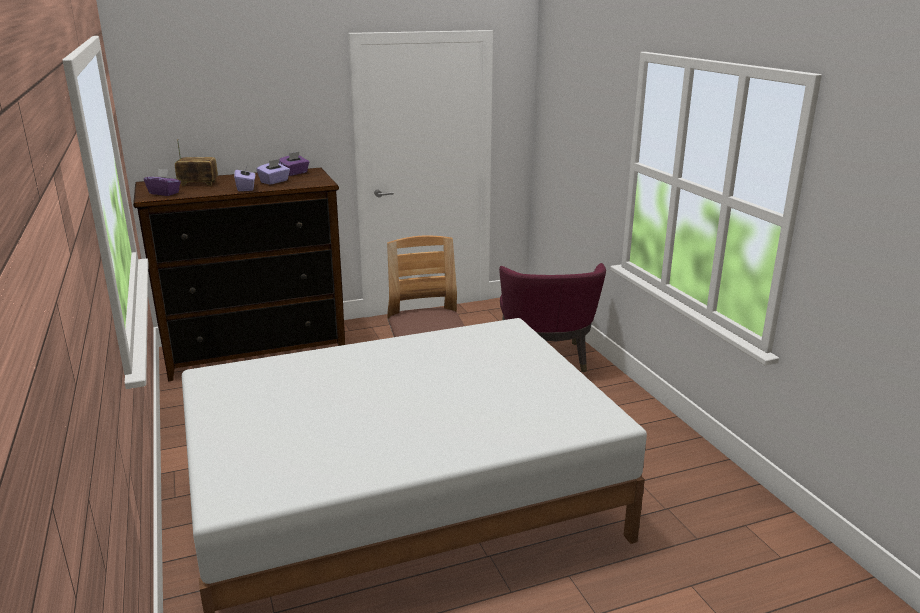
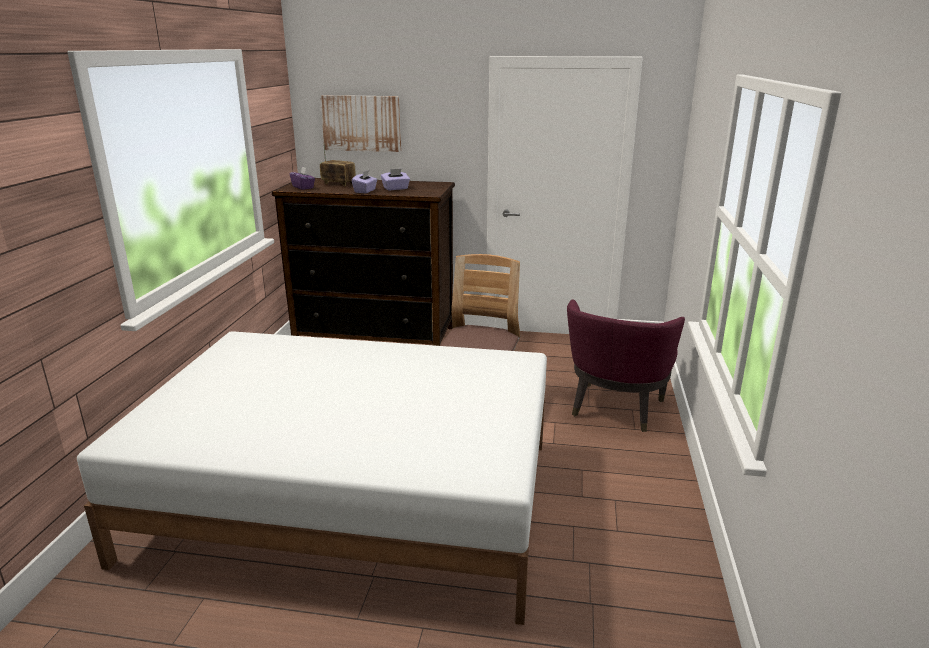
camera: 30 degrees right, 0 degrees up
purple tissue box [279,152,309,176] -> none
none -> picture [320,95,401,152]

